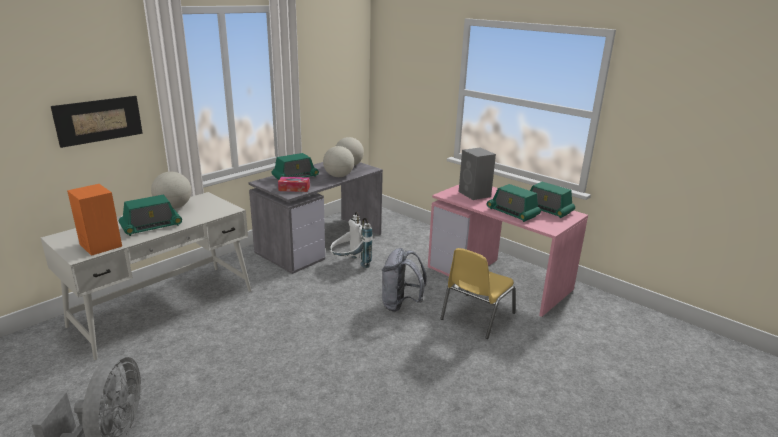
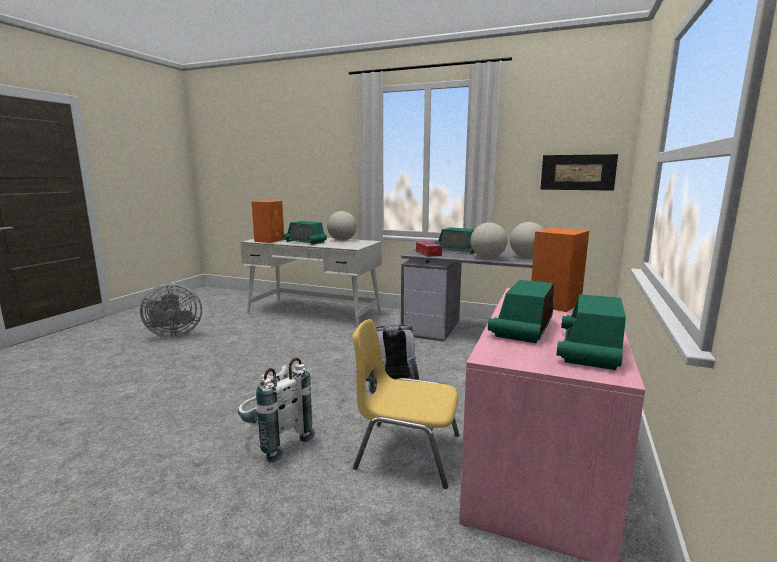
camera: 70 degrees right, 10 degrees down
picture [51,96,143,148] -> picture moved to [540,154,618,191]
white backpack [330,212,373,268] -> white backpack moved to [238,358,315,462]
grey speaker [459,148,496,200] -> orange speaker [531,228,589,312]

